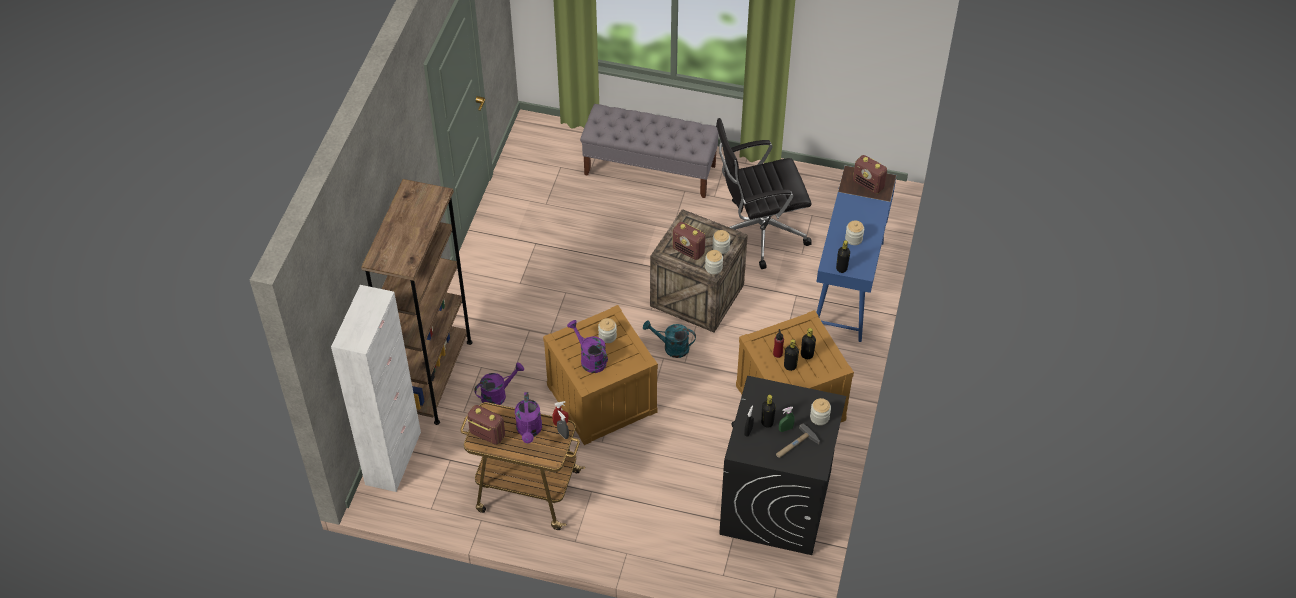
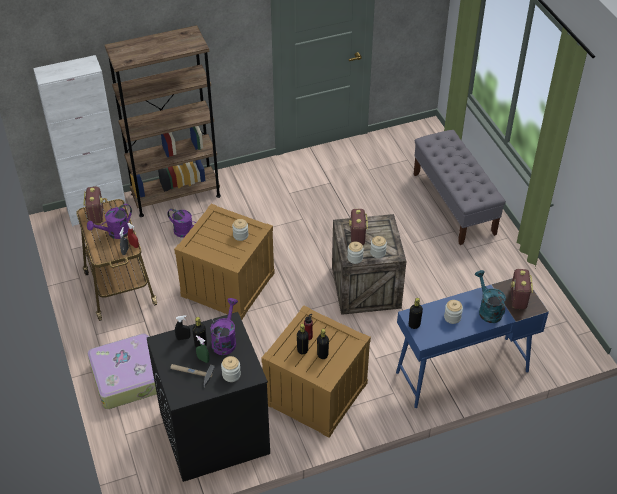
camera: 55 degrees right, 5 degrees down
purple watering can [567,320,608,373] -> purple watering can moved to [211,298,238,355]
turquoise watering can [643,320,696,358] -> turquoise watering can moved to [475,270,506,323]
black office chair [716,118,812,269] -> none
none -> suitcase [87,334,157,409]

